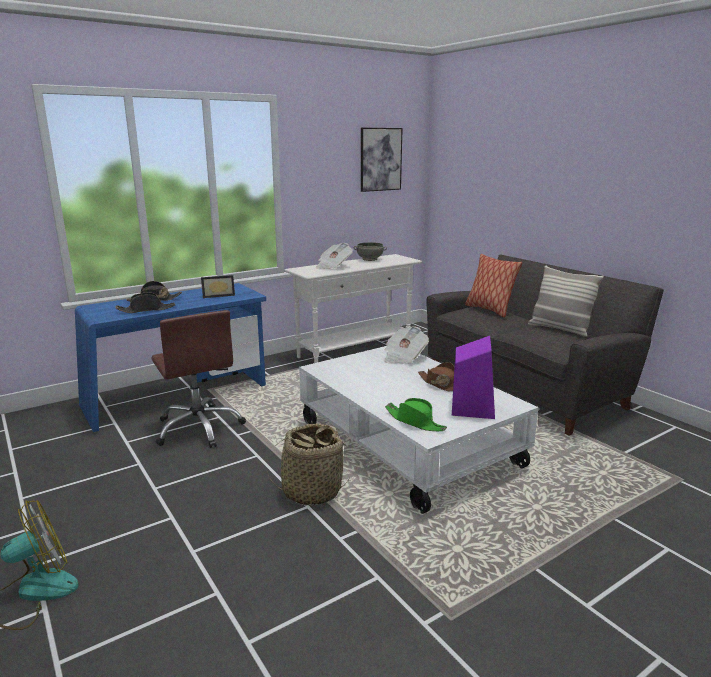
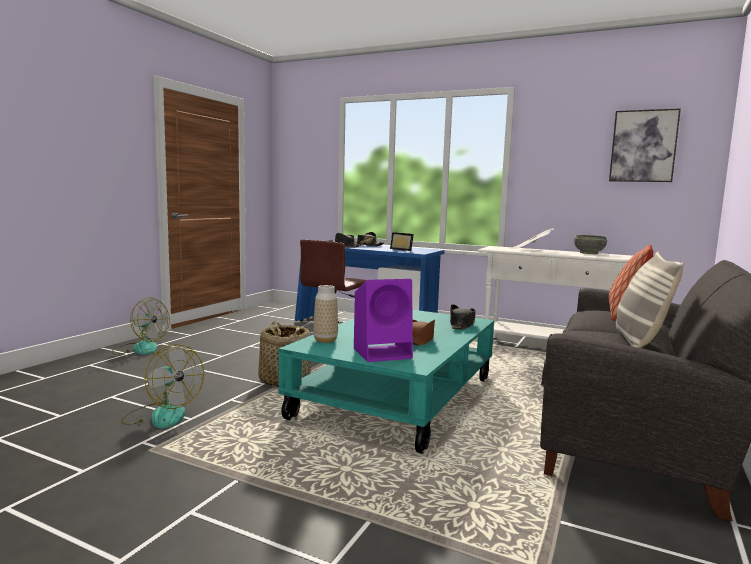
camera: 60 degrees right, 10 degrees down
white coffee table [299,346,539,514] -> turquoise coffee table [279,310,494,454]
newspaper [384,326,429,364] -> black hat [450,304,476,329]
green hat [385,398,447,431] -> vase [313,285,338,343]
none -> fan [121,344,204,428]

